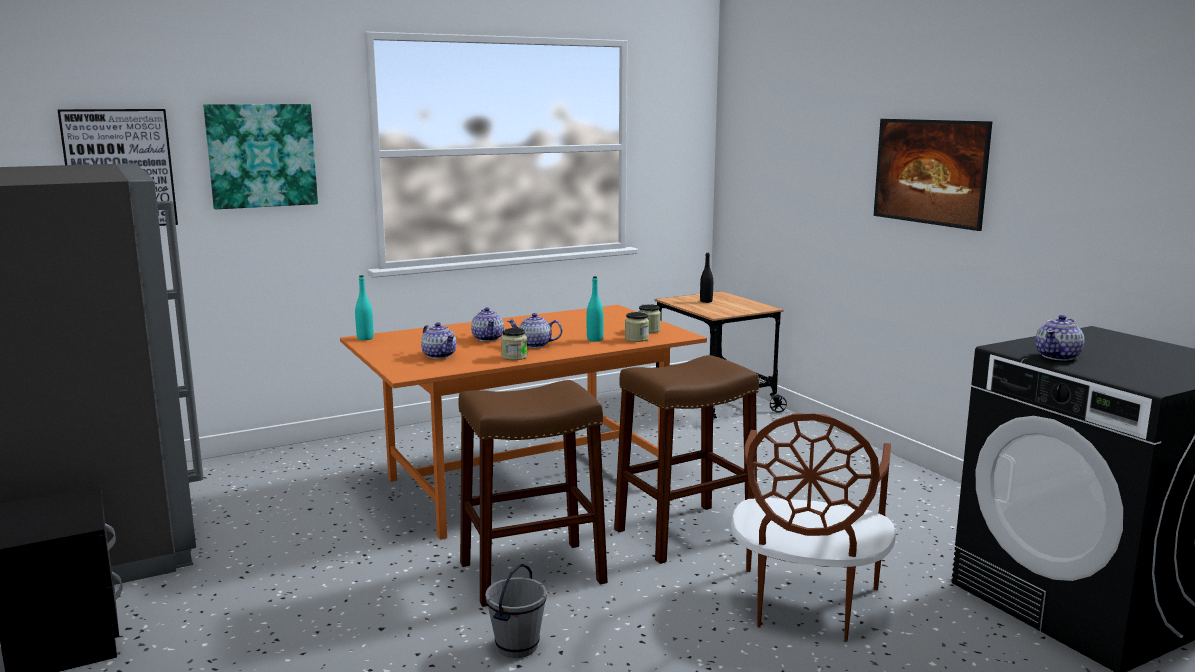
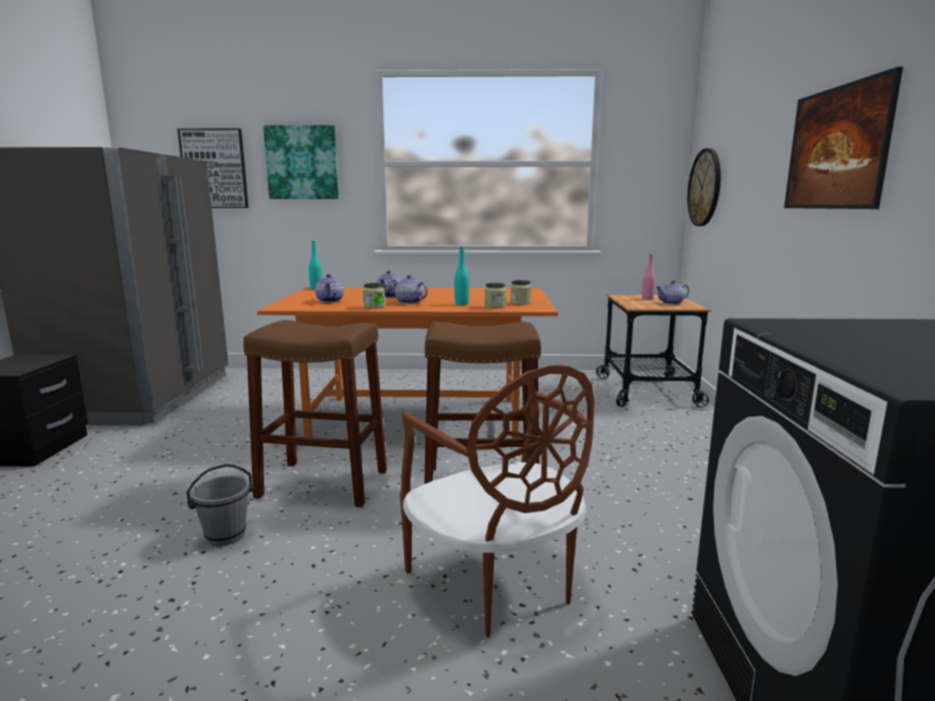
camera: 30 degrees right, 0 degrees up
black bottle [700,253,713,303] -> pink bottle [642,255,655,300]
brown chair [731,414,896,641] -> brown chair turned 75 degrees counterclockwise [400,364,594,636]
teapot [1035,315,1085,361] -> teapot moved to [656,280,689,305]
none -> wall clock [687,148,721,226]

